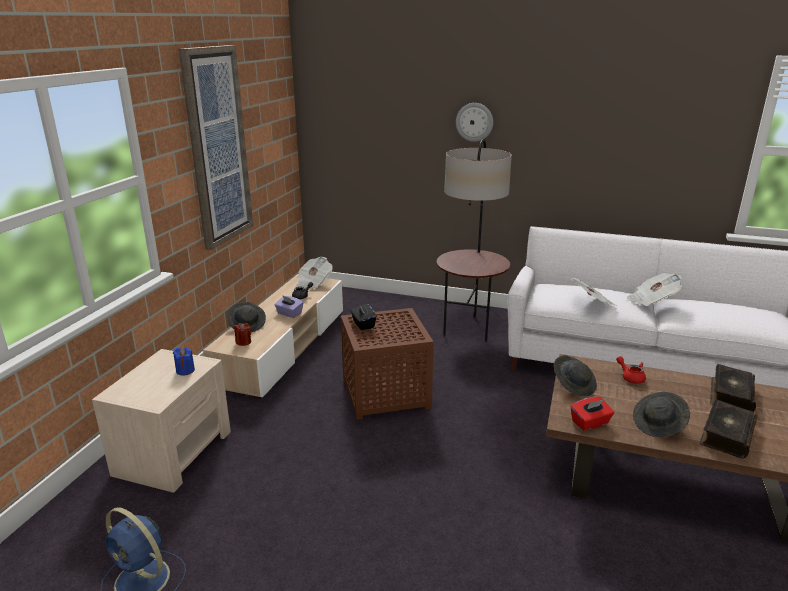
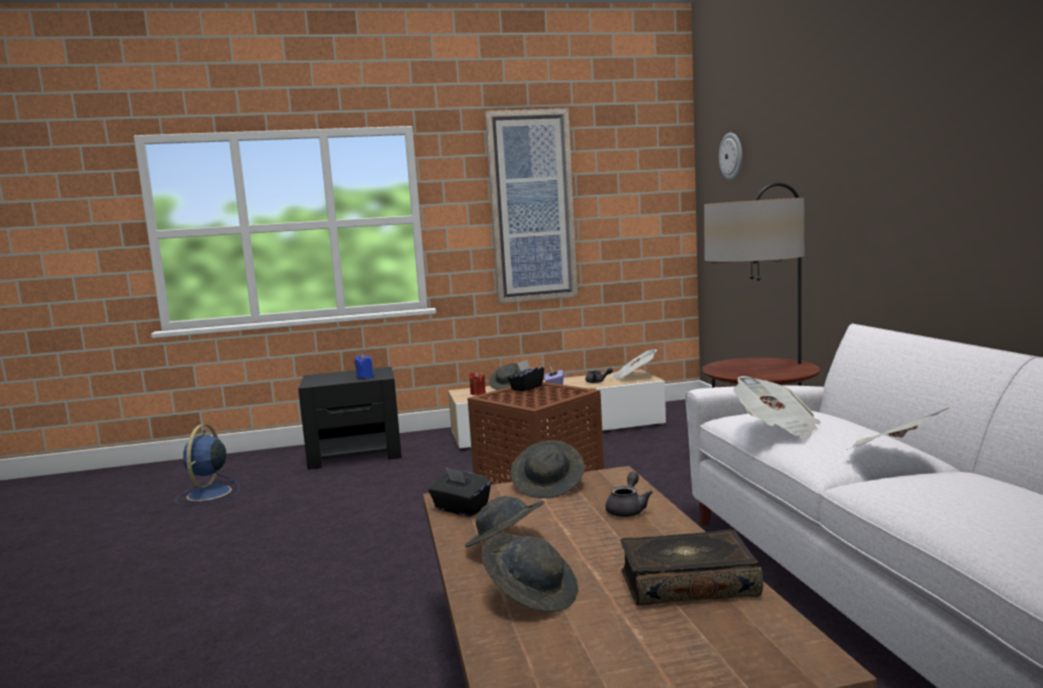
camera: 60 degrees right, 15 degrees down
beige nightstand [92,349,231,492] -> black nightstand [298,367,402,470]
wall clock [456,103,493,142] -> wall clock moved to [719,133,742,180]
red tissue box [570,397,614,431] -> black tissue box [428,467,491,517]
red teapot [616,356,646,384] -> grey teapot [605,472,653,517]
book [700,399,757,459] -> grey hat [482,533,578,612]

